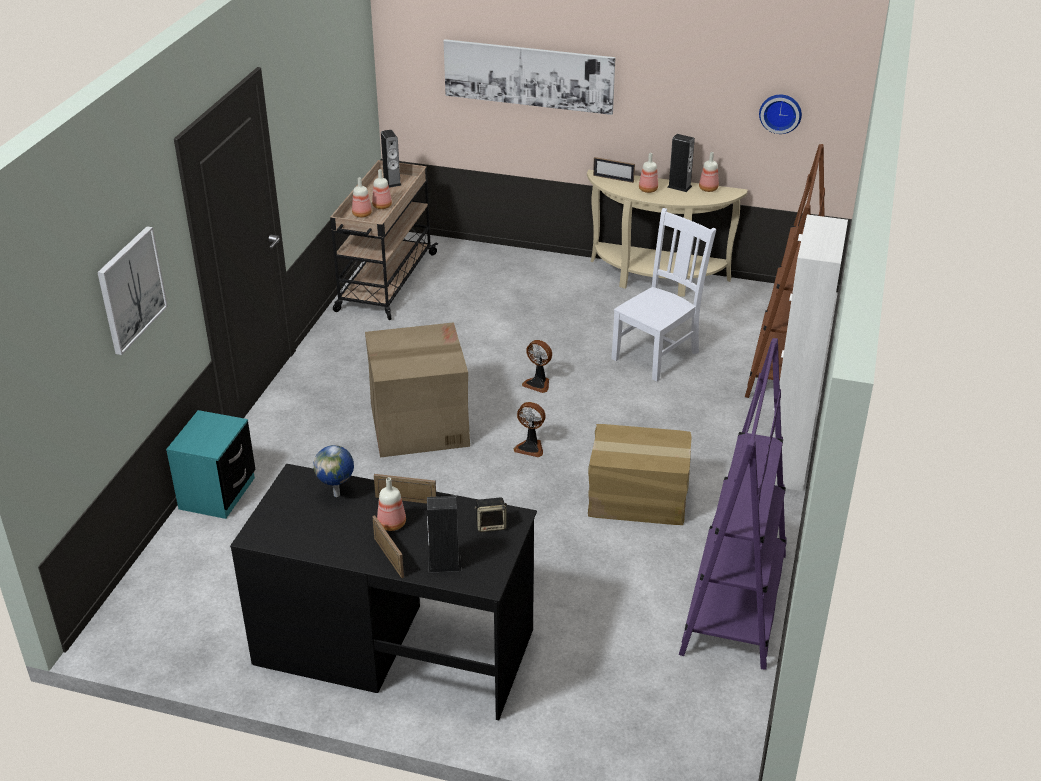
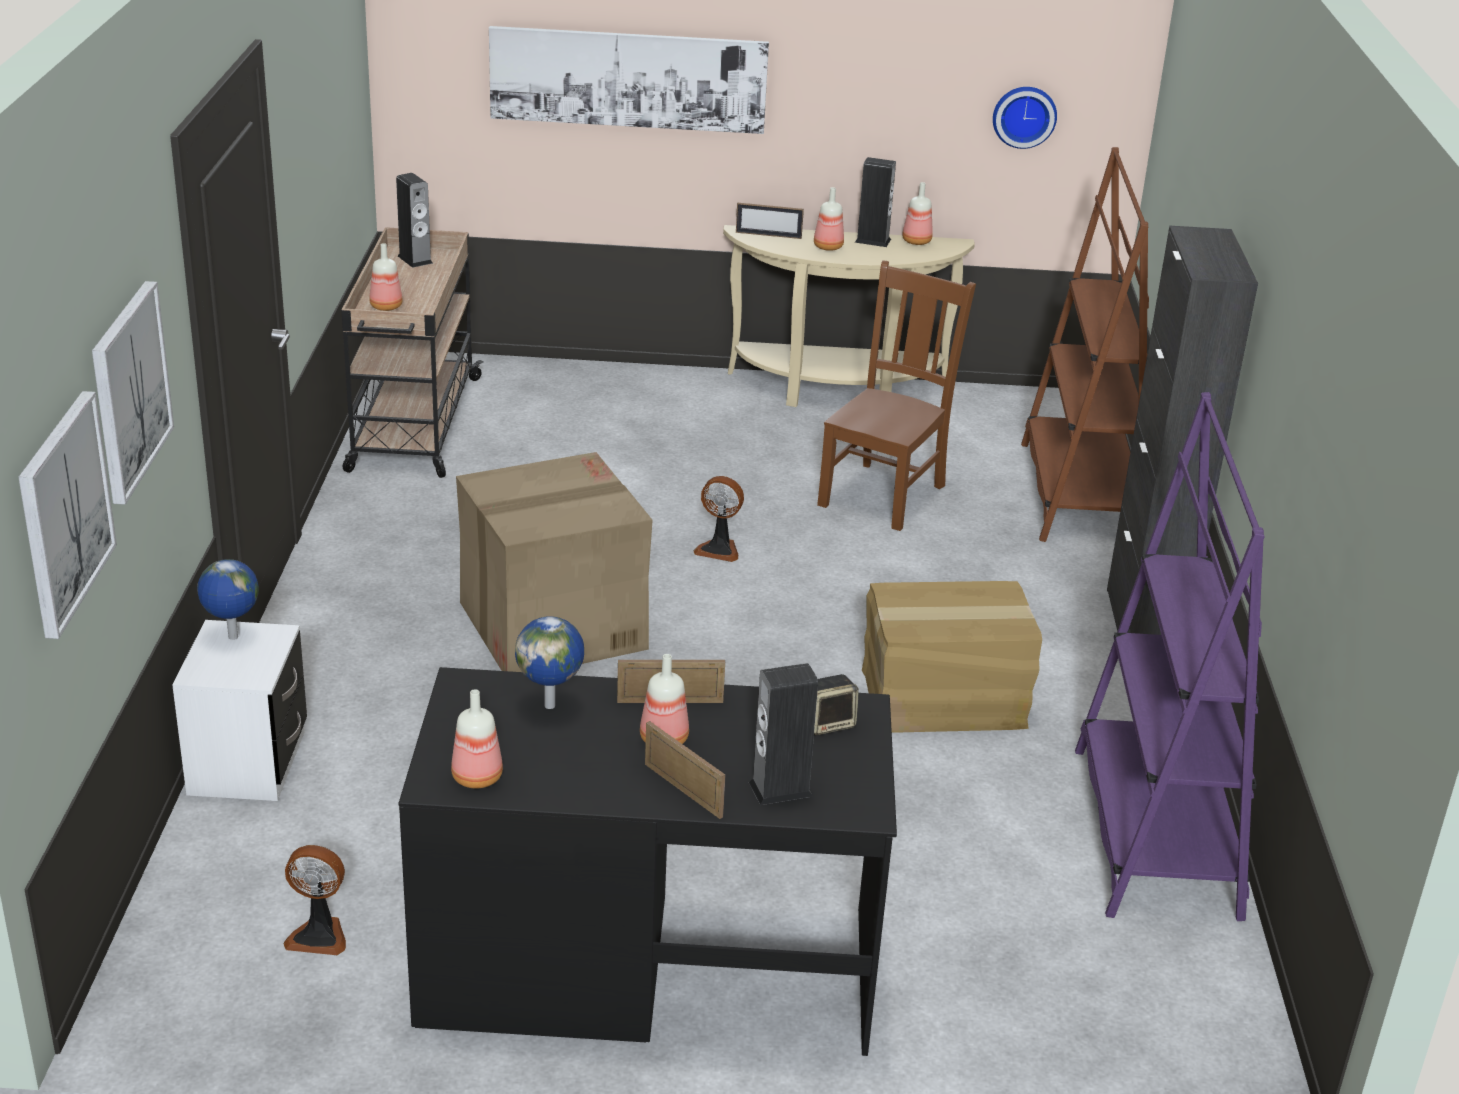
camera: 15 degrees left, 5 degrees down
turquoise nightstand [166,410,256,519] -> white nightstand [172,620,307,801]
bottle [372,169,392,209] -> bottle moved to [451,689,503,788]
fan [513,402,546,457] -> fan moved to [284,845,346,955]
white chair [611,208,716,382] -> brown chair [817,260,976,531]
white cabinet [773,214,848,491] -> black cabinet [1107,226,1258,635]
none -> picture [19,391,117,639]
none -> globe [197,559,259,640]

